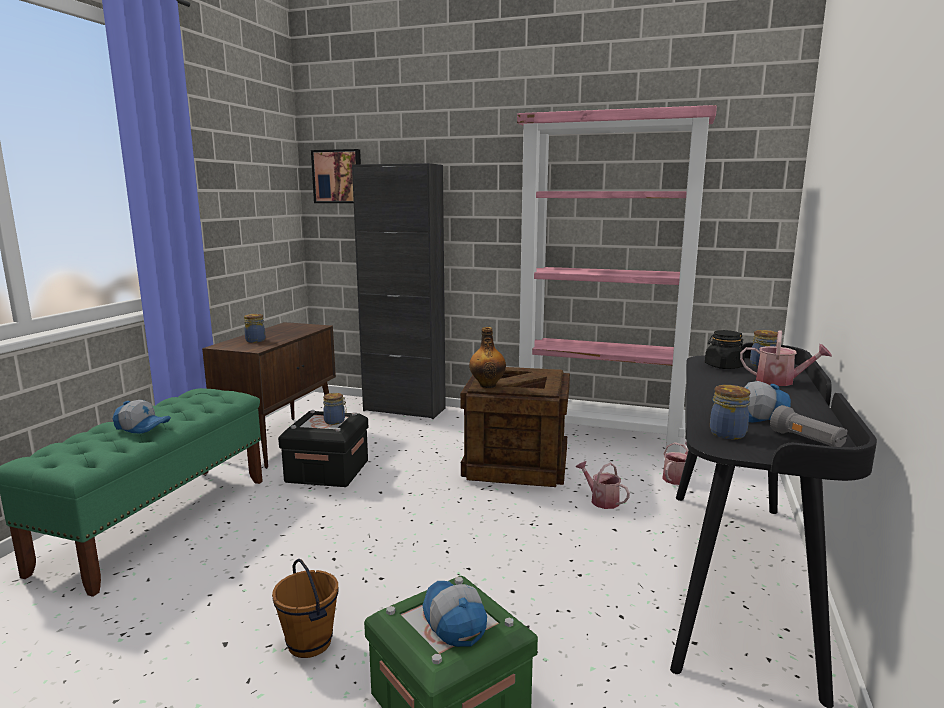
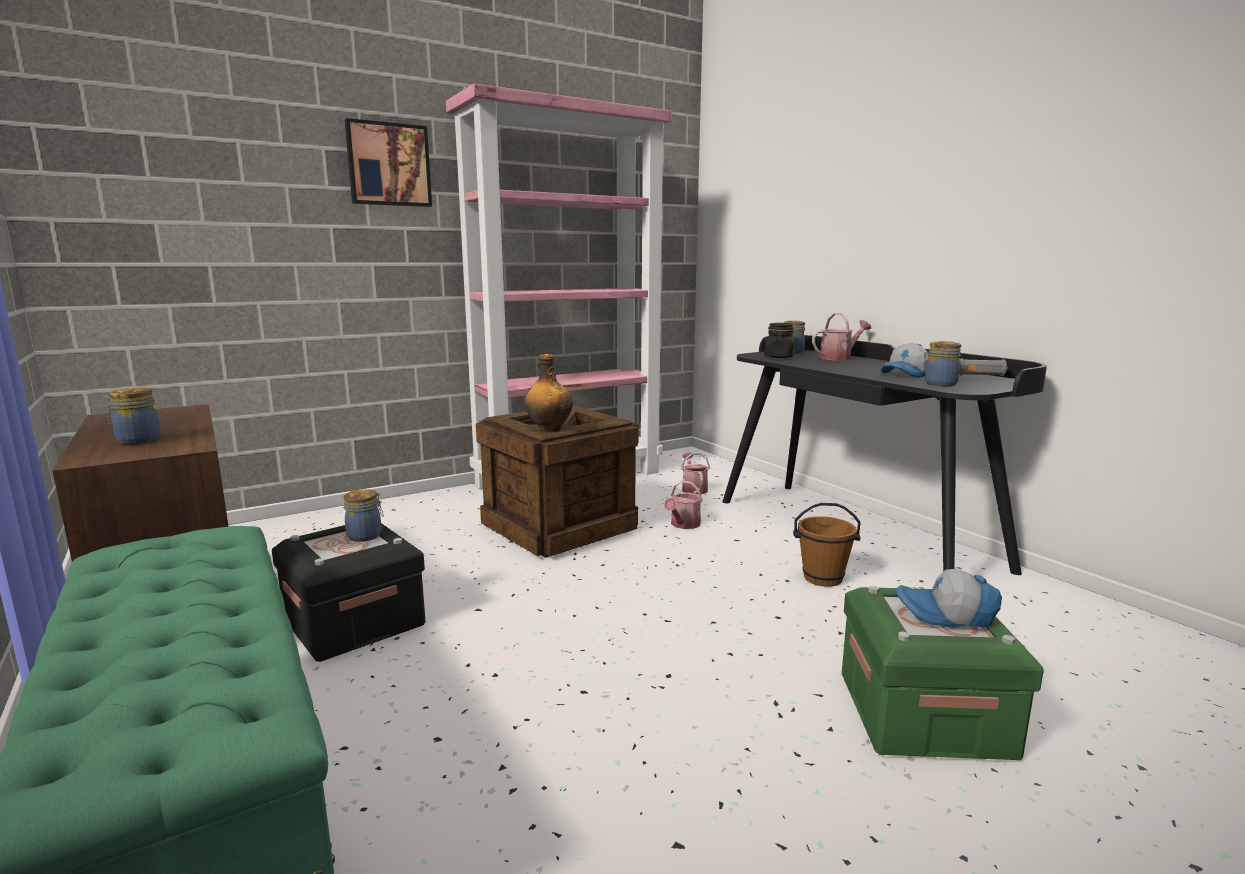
camera: 50 degrees left, 0 degrees up
cap [113,400,171,434] -> none
brown bucket [272,559,338,658] -> brown bucket moved to [793,503,861,587]
picture [311,149,361,203] -> picture moved to [345,118,432,207]
black cabinet [352,163,446,419] -> none
watering can [576,461,630,509] -> watering can turned 60 degrees counterclockwise [664,481,702,529]

